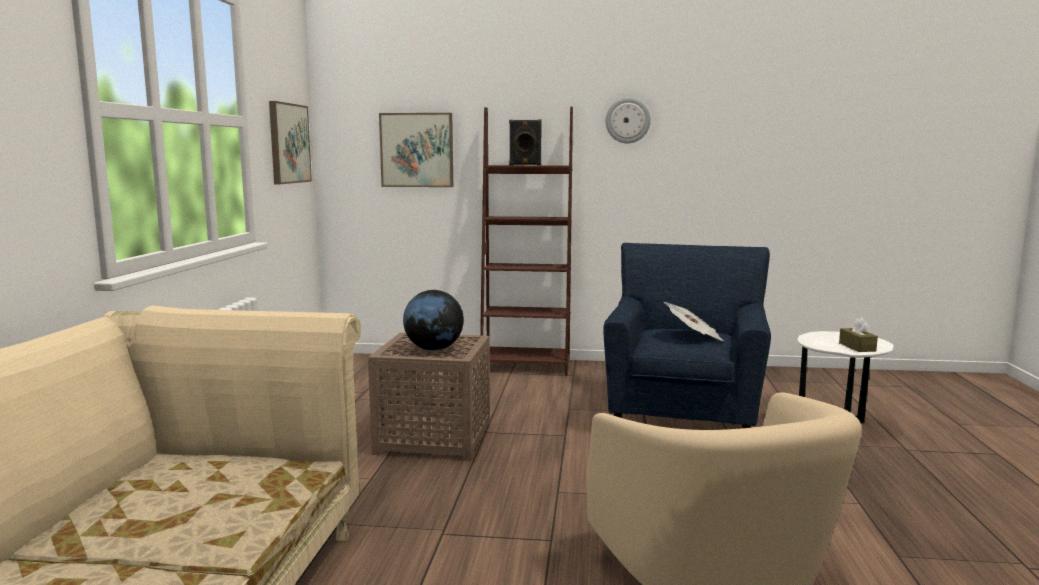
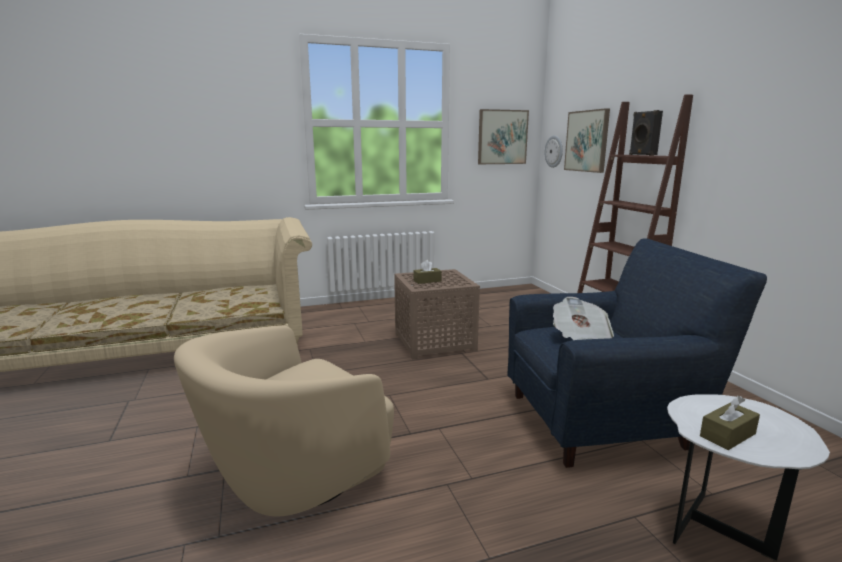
camera: 65 degrees right, 5 degrees up
globe [403,290,464,351] -> brown tissue box [413,260,442,284]
wall clock [606,98,651,143] -> wall clock moved to [545,135,563,168]

